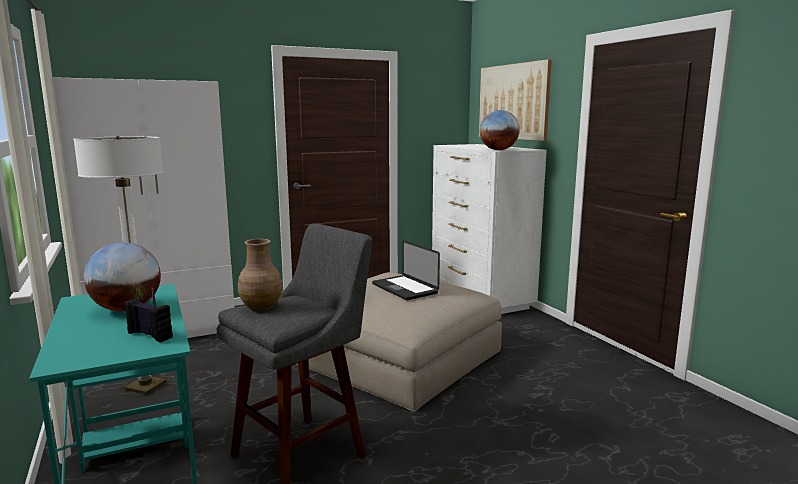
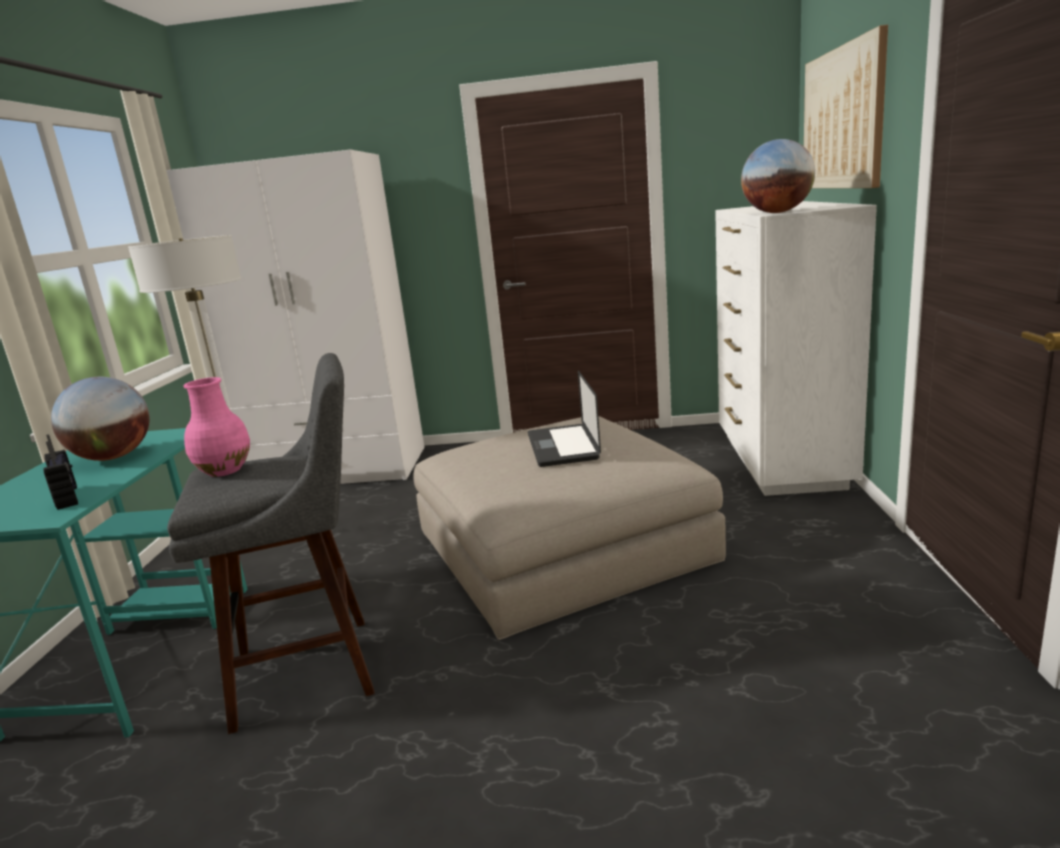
camera: 30 degrees right, 5 degrees up
brown vase [238,239,283,311] -> pink vase [183,377,250,477]

